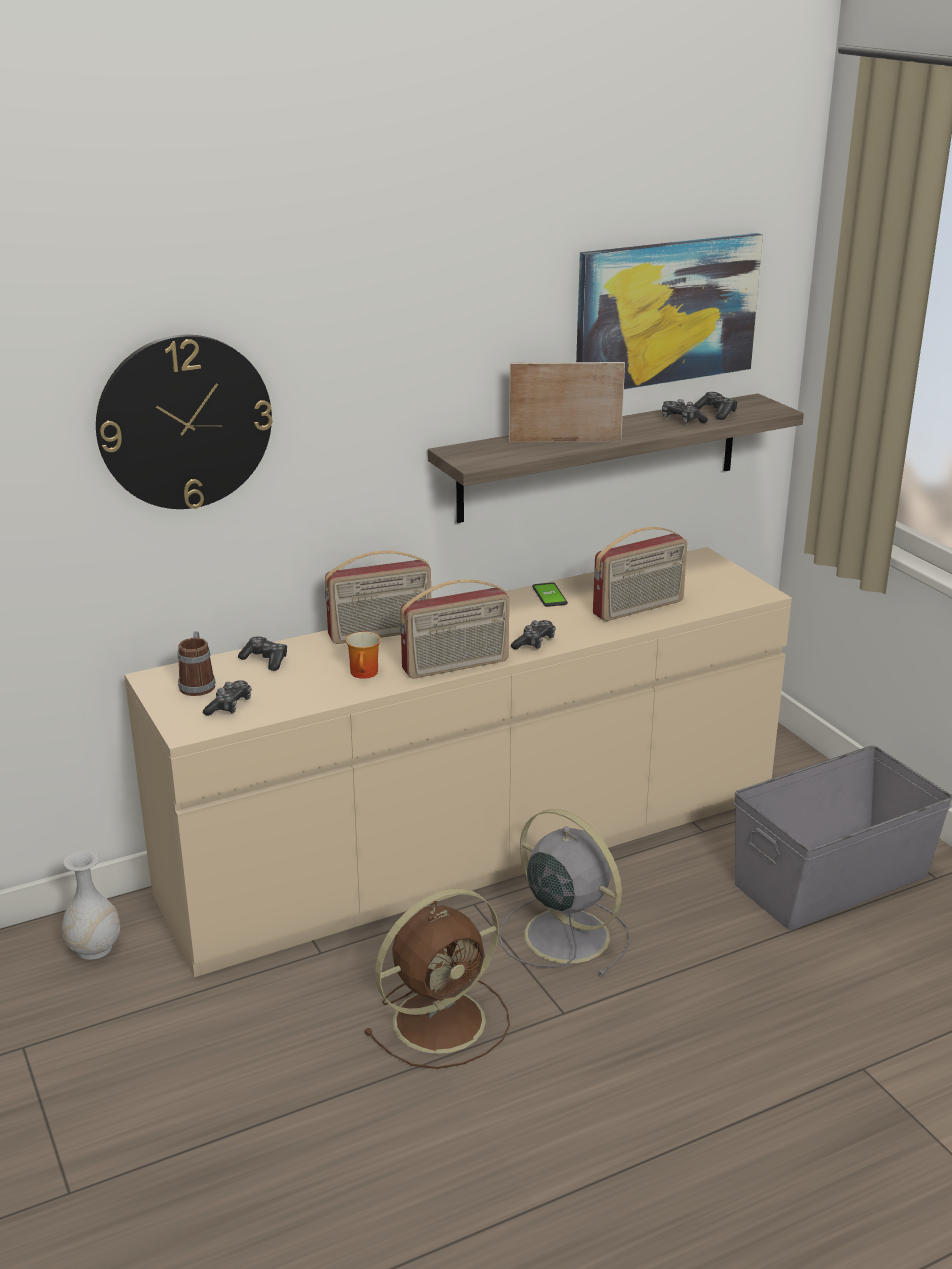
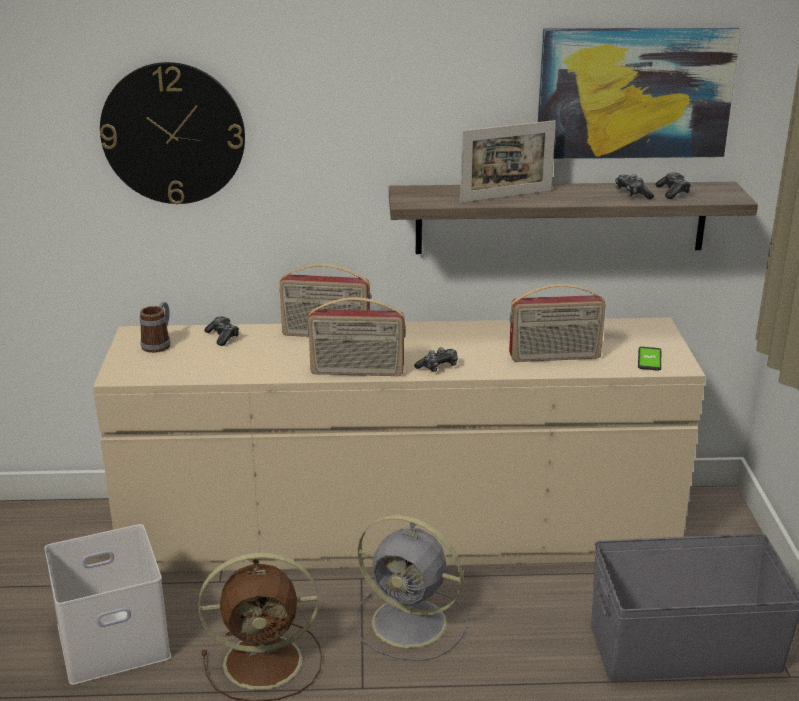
camera: 25 degrees right, 0 degrees up
white vase [62,850,120,960] -> none
game controller [203,680,252,716] -> none
mug [346,632,381,679] -> none
grey fan [499,809,631,977] -> grey fan turned 135 degrees clockwise [354,515,467,661]
picture frame [509,362,625,442] -> picture frame turned 135 degrees clockwise [460,120,556,203]
phone [532,582,568,607] -> phone moved to [638,347,662,371]
none -> white storage box [44,524,171,685]

